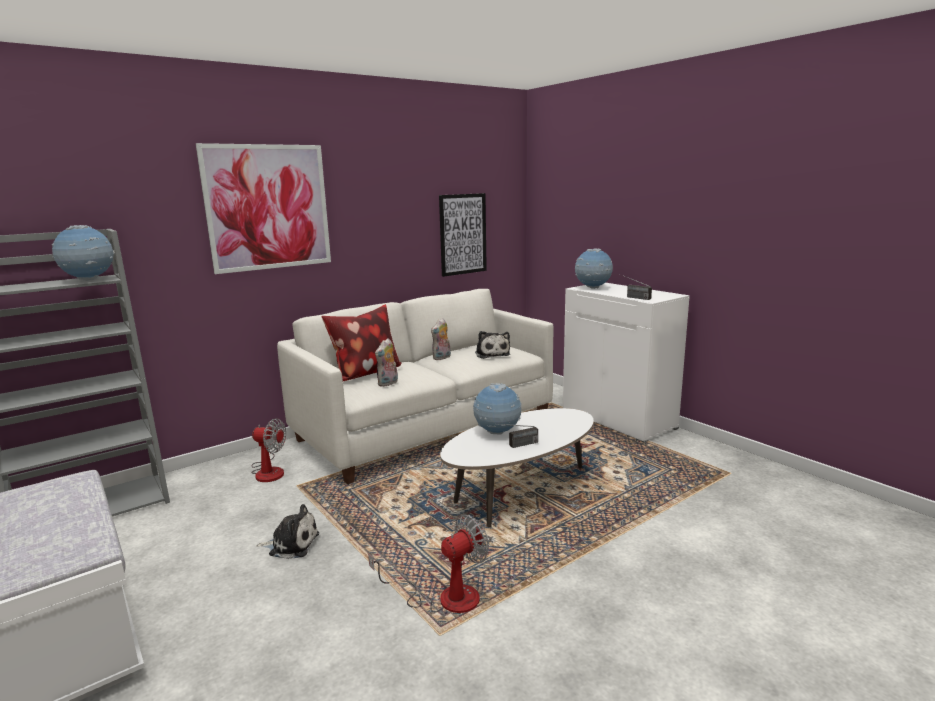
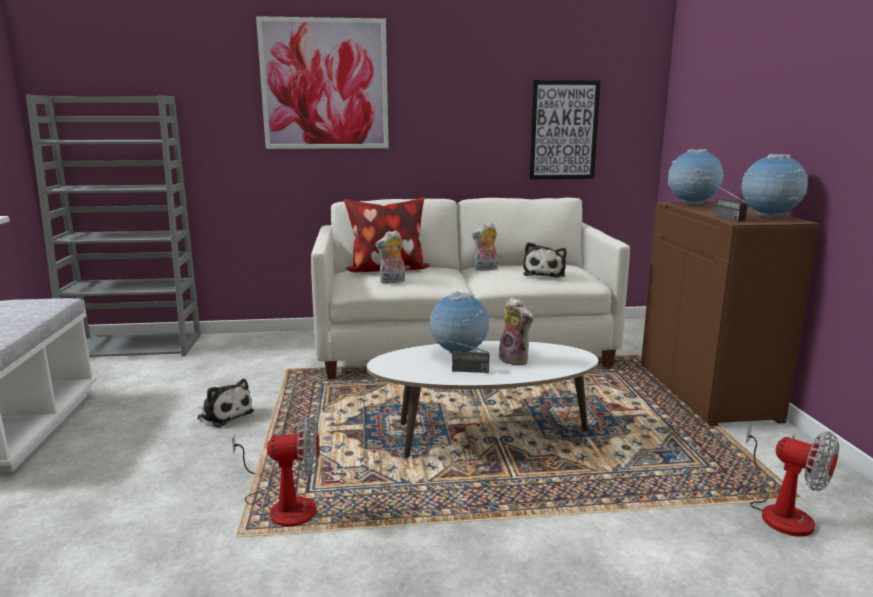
camera: 30 degrees right, 0 degrees up
globe [52,225,114,281] -> globe moved to [740,154,808,218]
fan [251,418,286,482] -> fan moved to [743,425,839,537]
white cabinet [563,283,690,443] -> brown cabinet [641,201,820,426]
none -> plush toy [499,297,533,366]

